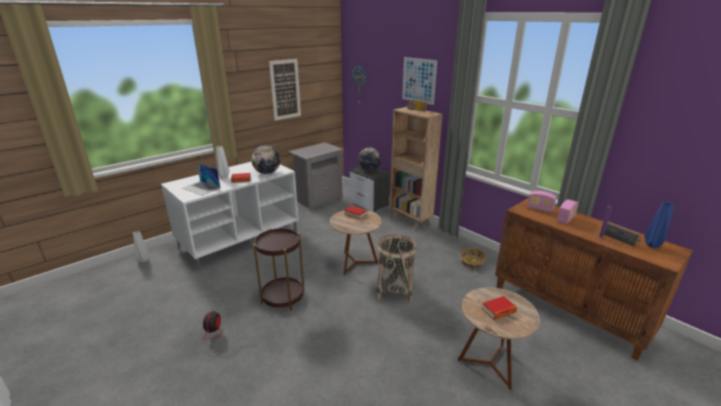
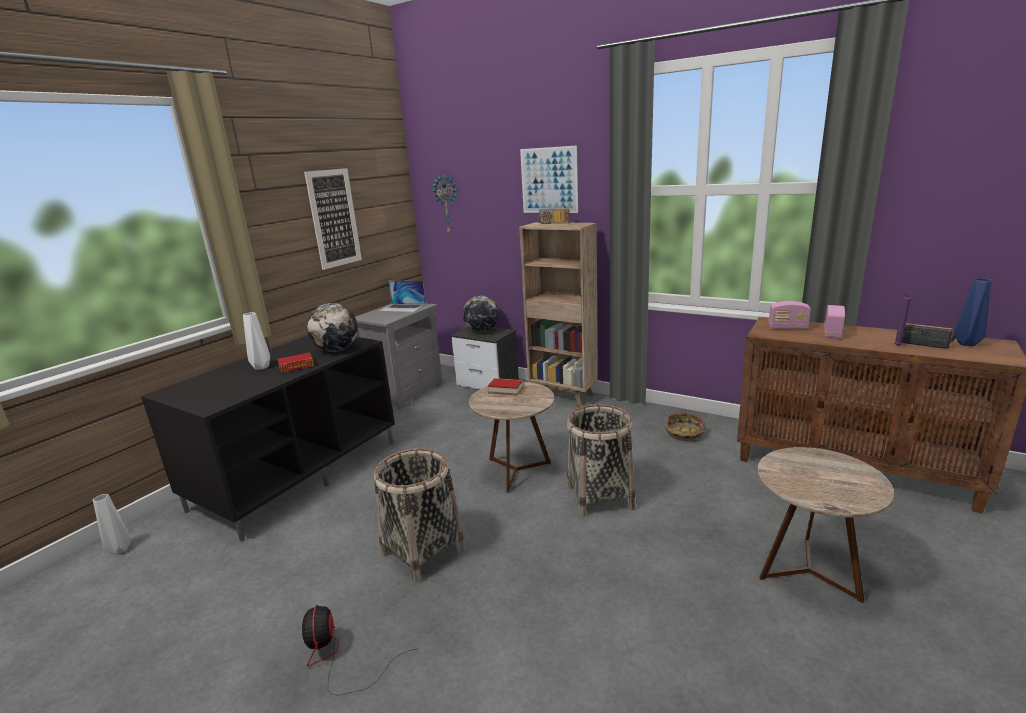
camera: 15 degrees left, 5 degrees down
white tv stand [161,161,298,270] -> black tv stand [141,335,395,542]
laptop [183,163,220,196] -> laptop moved to [379,281,426,312]
brown side table [253,228,304,311] -> basket [374,448,466,583]
book [482,296,517,320] -> none

